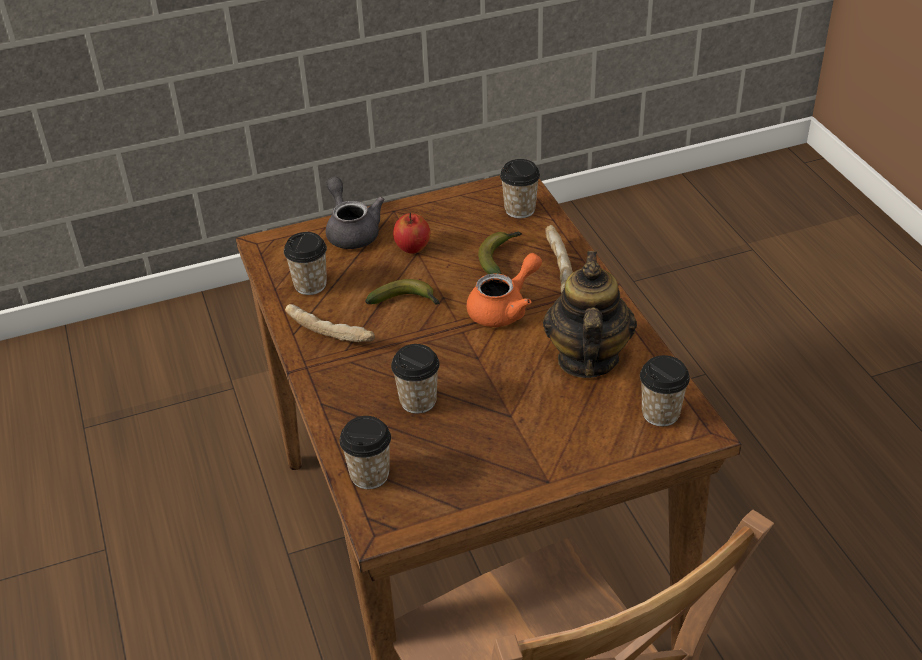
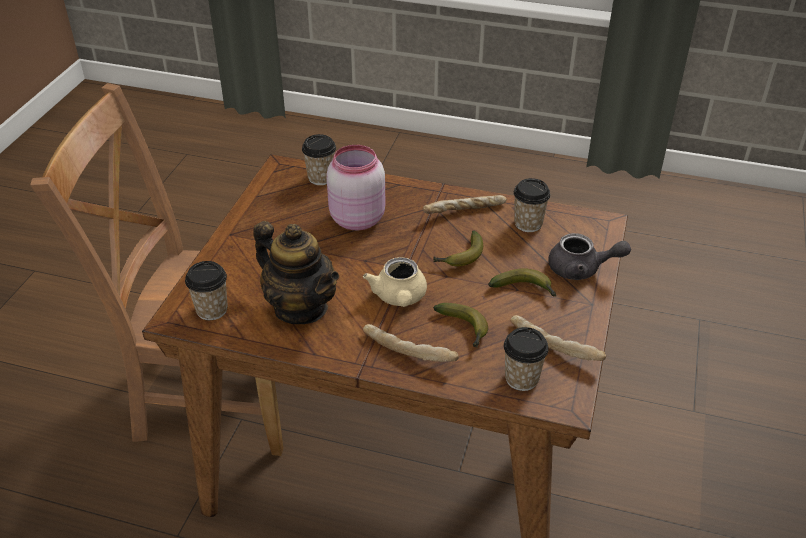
camera: 125 degrees right, 0 degrees up
cup [391,344,440,414] -> pink jar [326,145,385,230]
apple [393,212,430,254] -> banana [488,268,556,297]
orange teapot [467,253,542,327] -> beige teapot [363,257,427,307]
none -> bread [511,315,606,361]

